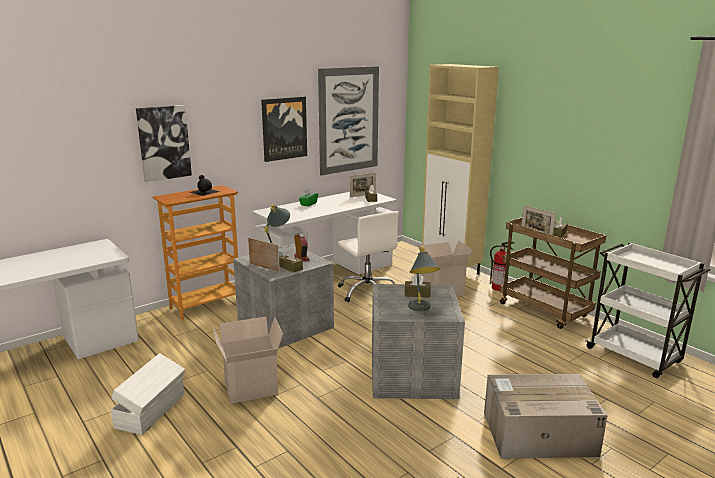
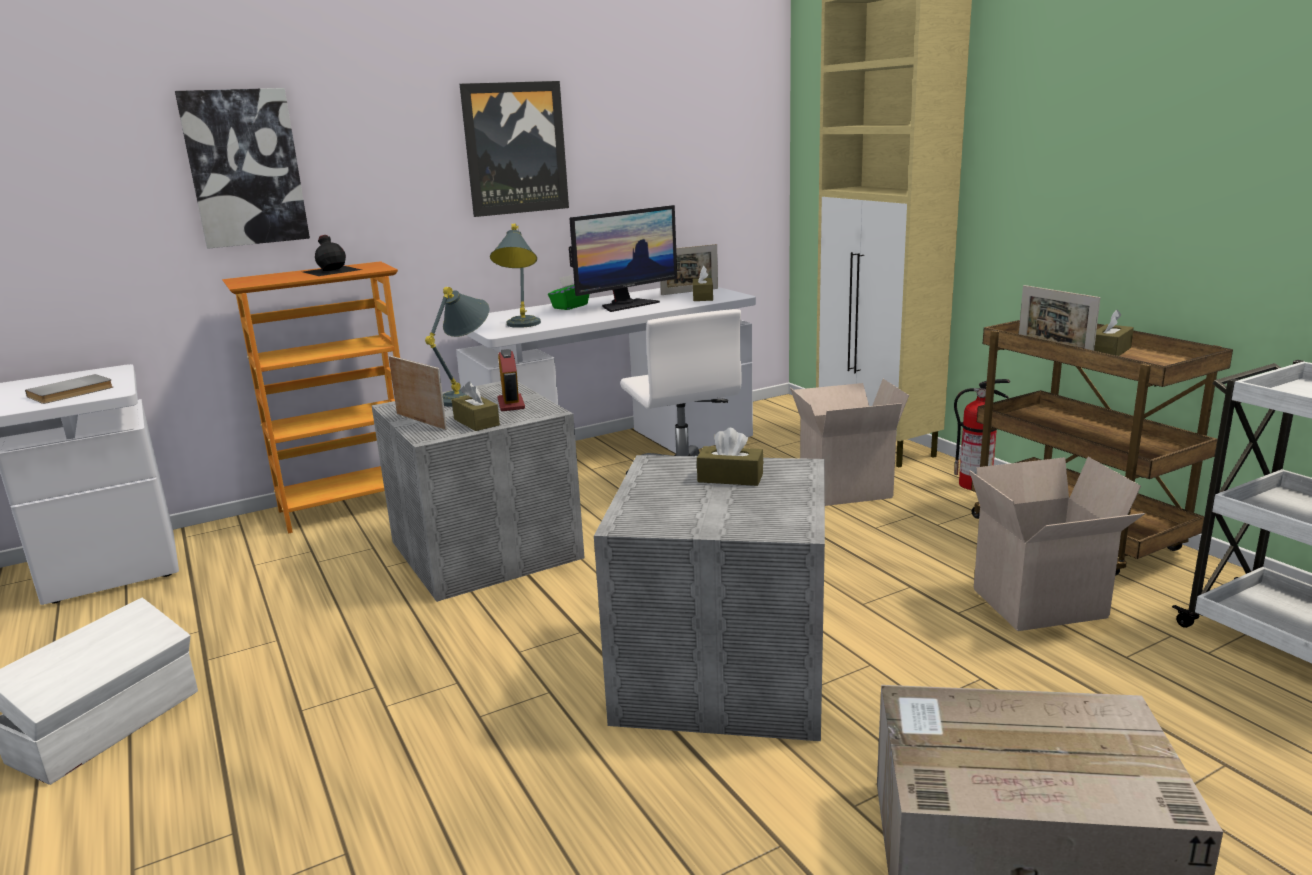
camera: 10 degrees right, 0 degrees up
cardboard box [212,317,283,404] -> cardboard box moved to [969,457,1145,631]
picture [318,66,379,175] -> none
grey table lamp [408,247,440,311] -> grey table lamp moved to [490,224,541,328]
none -> grey book [25,374,113,404]
none -> monitor [569,205,677,312]

